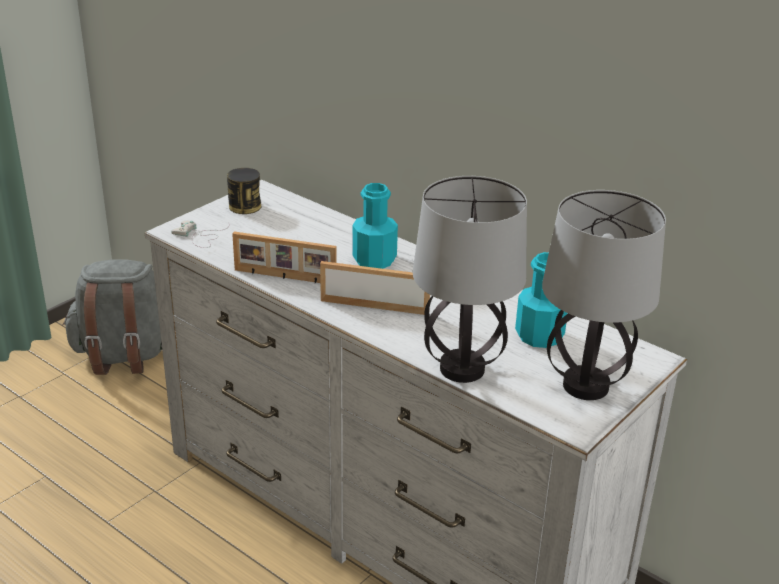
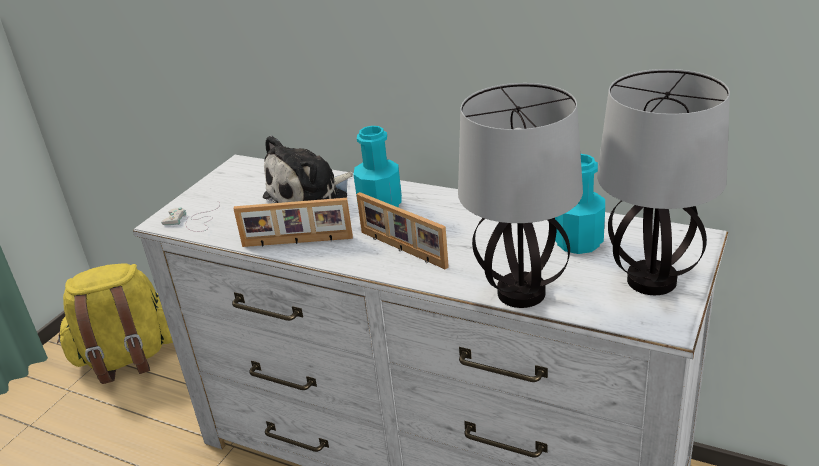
camera: 10 degrees left, 0 degrees up
grey backpack [63,259,162,375] -> yellow backpack [57,263,173,384]
can [227,168,261,214] -> none
picture frame [320,261,430,315] -> picture frame turned 135 degrees counterclockwise [356,192,449,270]
none -> plush toy [263,135,353,203]

